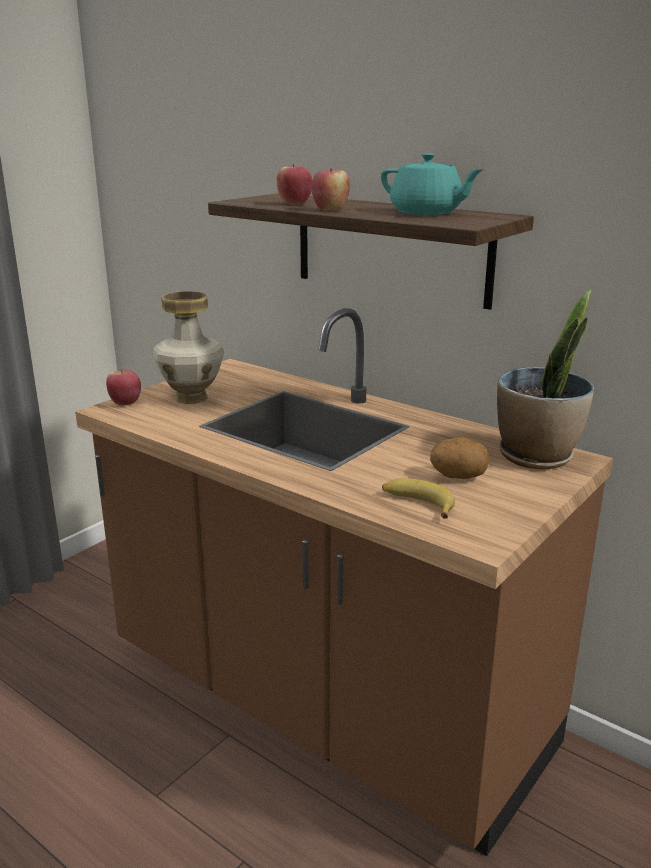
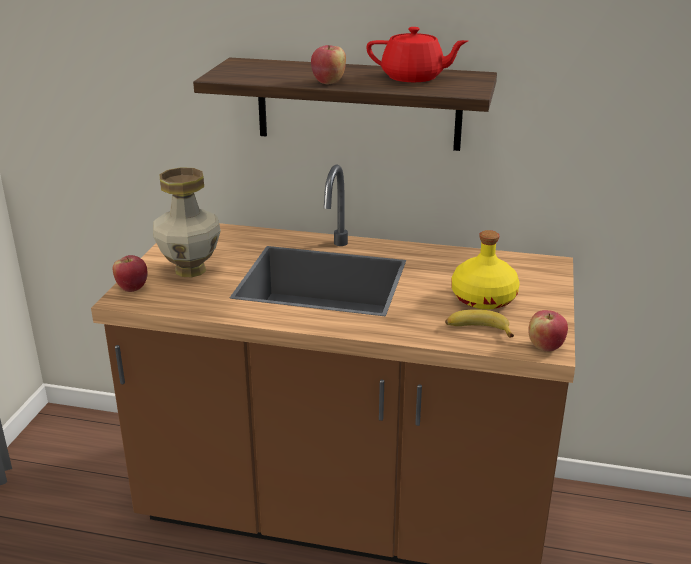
camera: 25 degrees left, 5 degrees up
apple [277,164,312,205] -> apple moved to [528,310,568,352]
turquoise teapot [381,153,484,215] -> red teapot [366,27,468,82]
potato [430,437,490,479] -> yellow bottle [451,230,520,310]
potted plant [497,290,594,469] -> none

